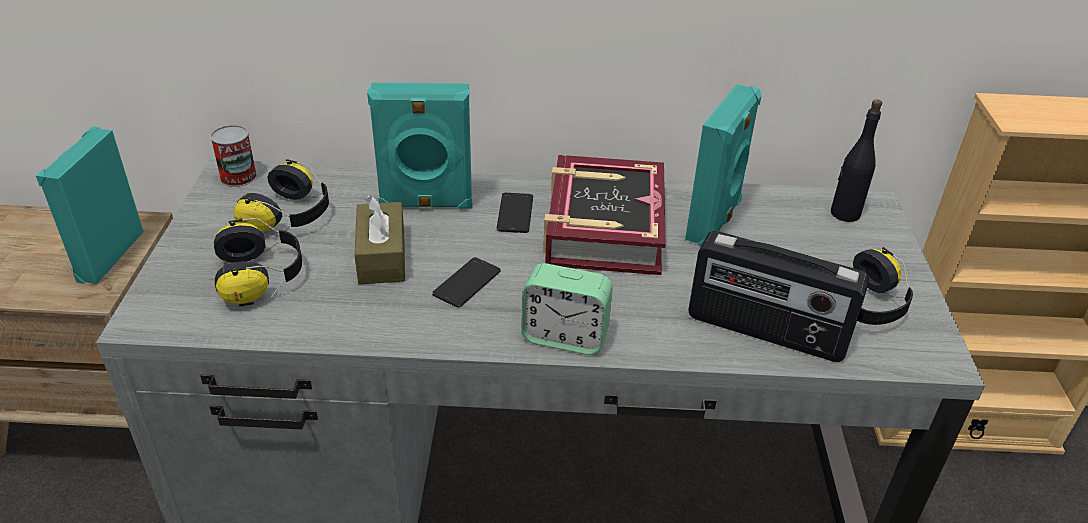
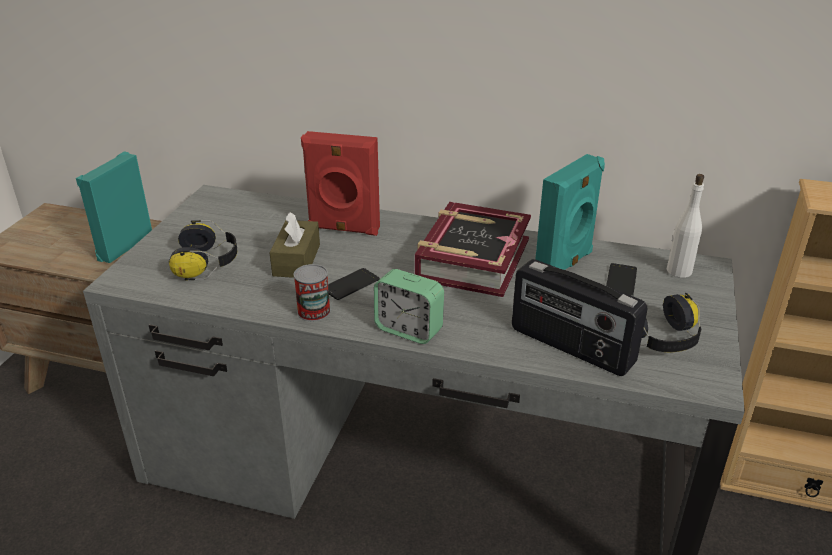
camera: 15 degrees right, 5 degrees down
can [210,125,257,187] -> can moved to [294,264,331,321]
headphones [233,159,329,237] -> none
turquoise speaker [367,82,472,209] -> red speaker [301,131,380,236]
phone [496,193,533,233] -> phone moved to [606,263,637,296]
black bottle [831,99,882,222] -> white bottle [667,174,704,278]

